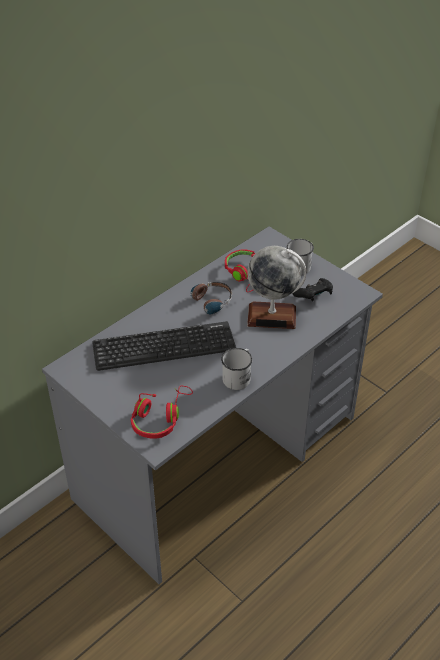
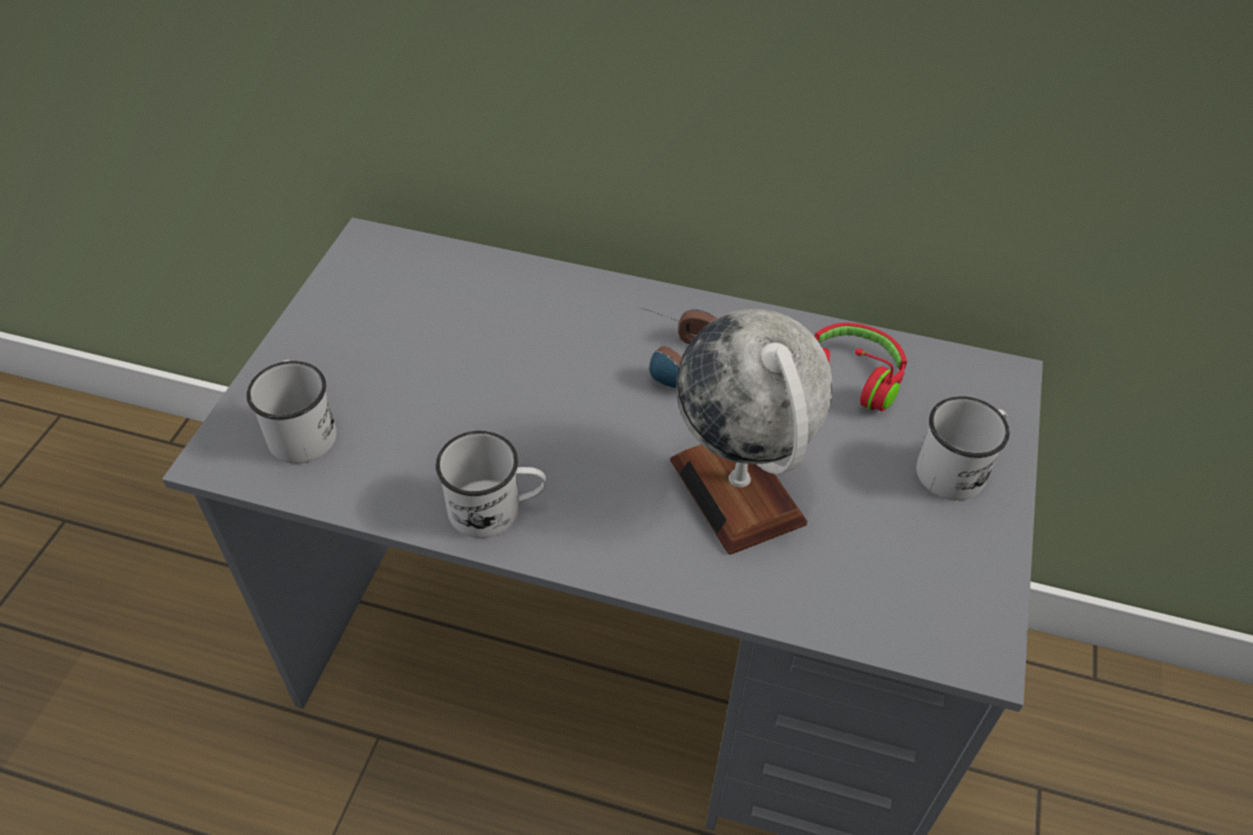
camera: 60 degrees right, 5 degrees up
keyboard [92,321,236,371] -> none
red headphones [131,386,193,439] -> white mug [247,360,337,464]
black game controller [292,278,333,301] -> none

